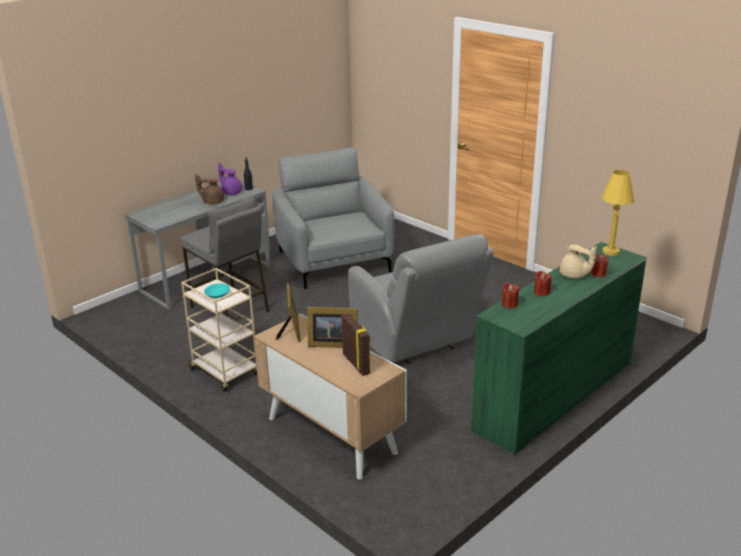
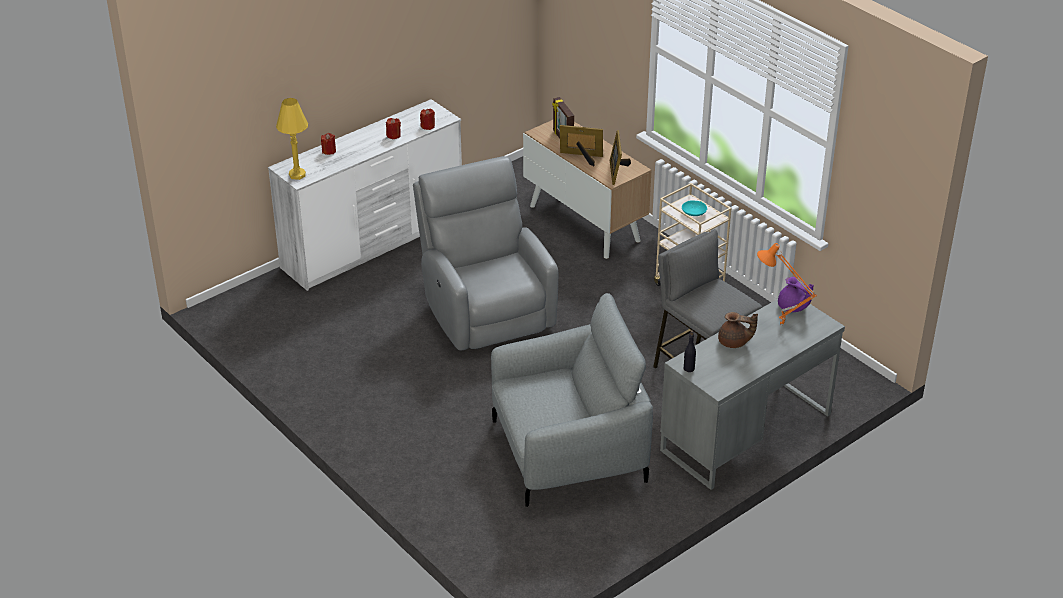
camera: 175 degrees left, 10 degrees up
purple teapot [218,163,242,195] -> purple teapot moved to [778,277,814,312]
grey armchair [272,148,394,289] -> grey armchair turned 90 degrees counterclockwise [491,293,653,507]
green dresser [471,242,647,455] -> white dresser [268,99,462,291]
beige teapot [560,245,597,278] -> none
none -> orange table lamp [757,243,817,326]

